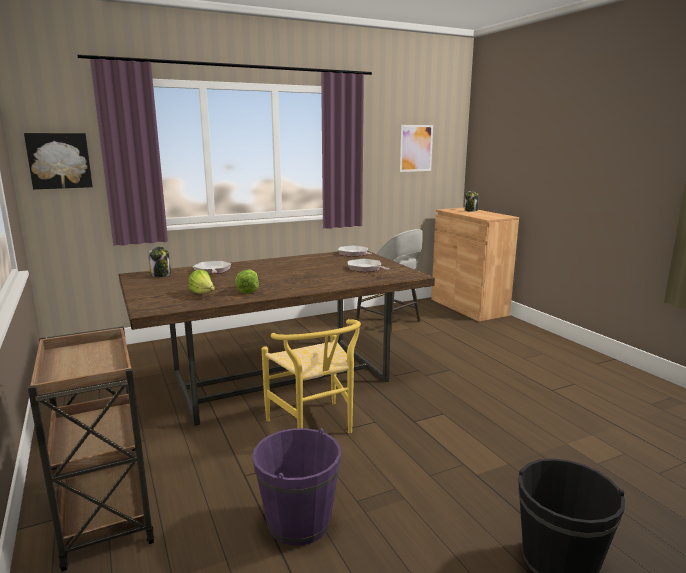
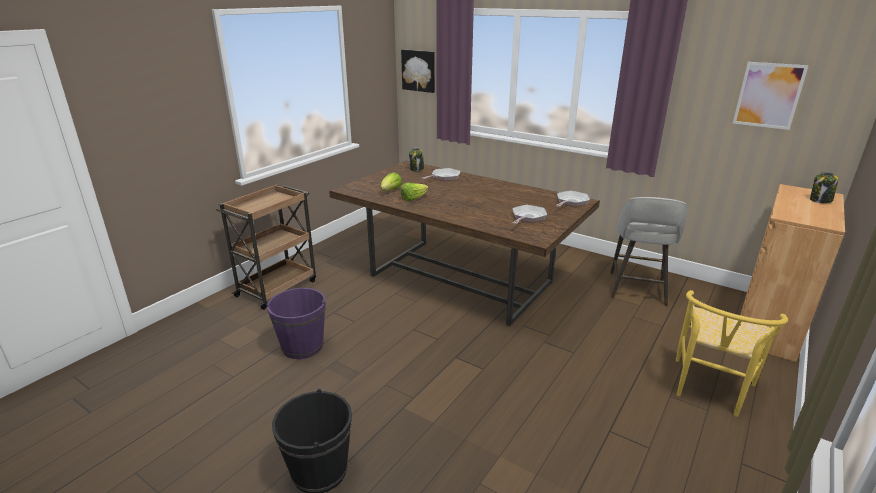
camera: 60 degrees right, 10 degrees up
yellow chair [262,319,361,433] -> yellow chair moved to [676,290,788,417]

